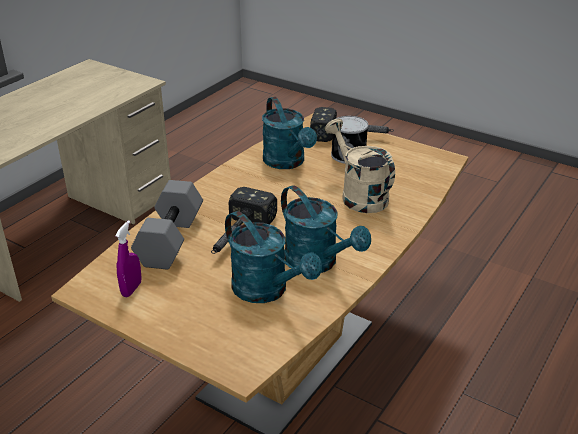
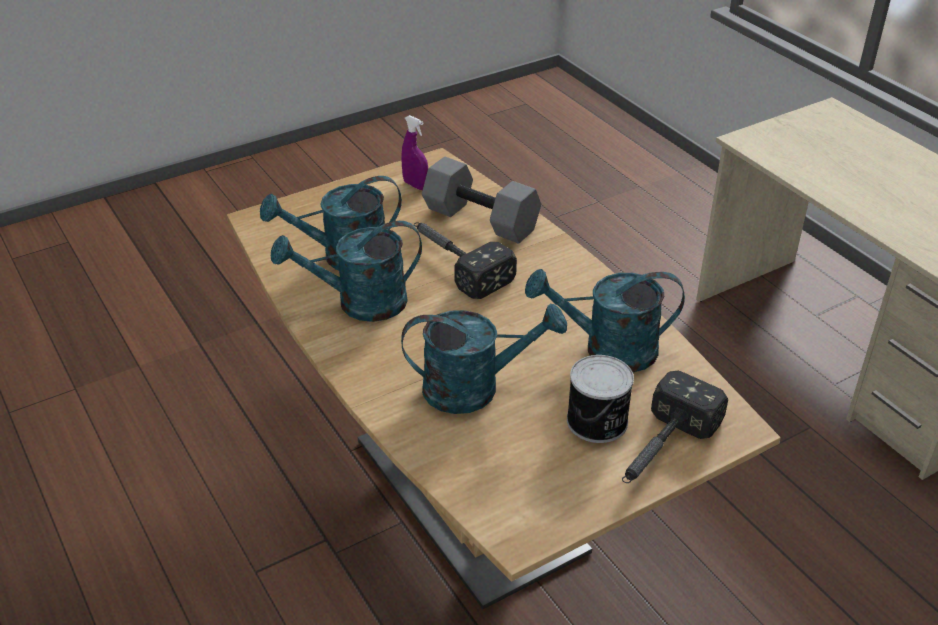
camera: 115 degrees right, 5 degrees up
beige watering can [325,119,395,213] -> turquoise watering can [401,304,567,414]

